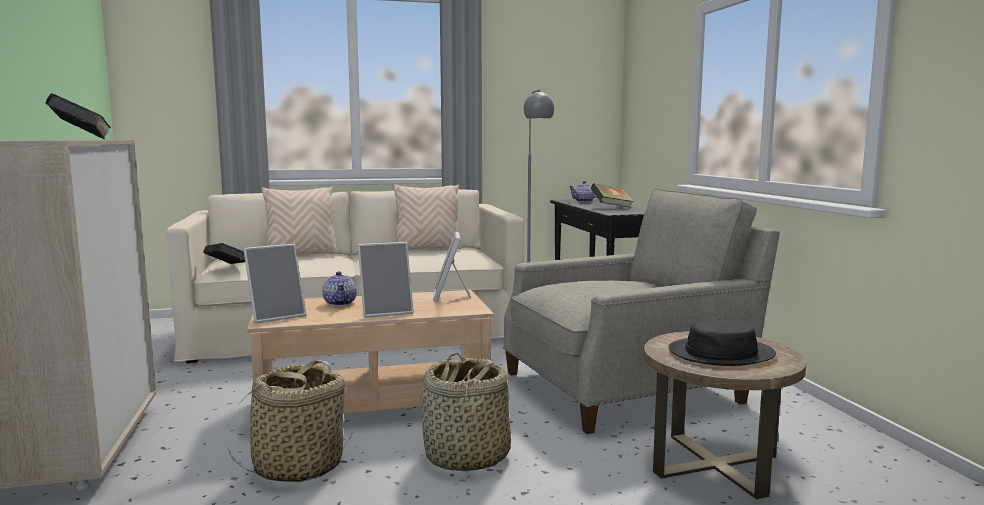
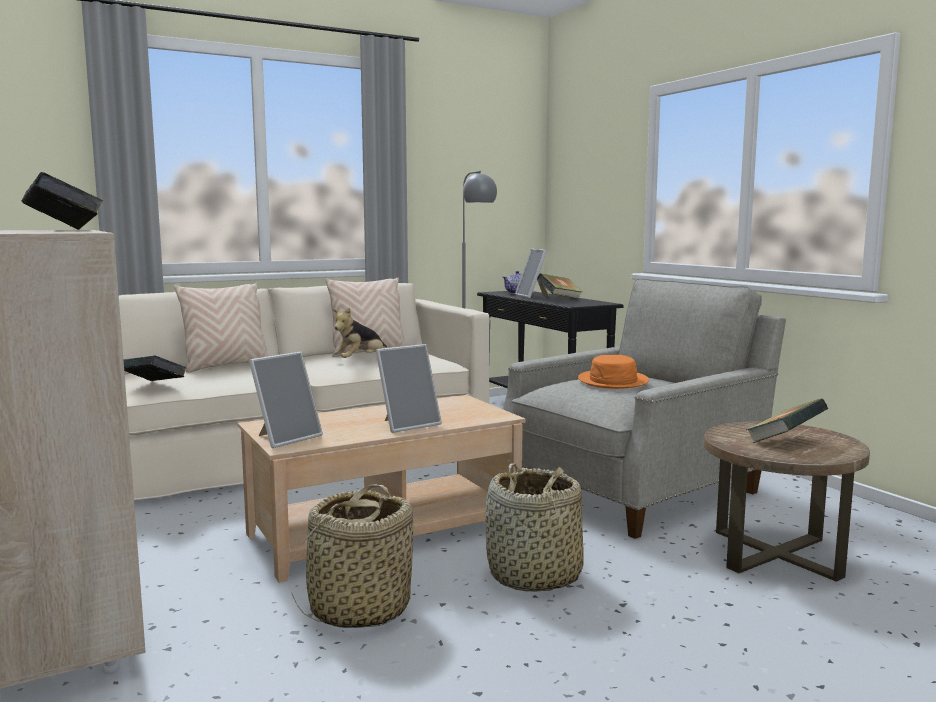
camera: 15 degrees left, 0 degrees up
teapot [322,271,357,306] -> none
picture frame [433,232,471,302] -> picture frame moved to [515,249,549,298]
black hat [668,320,776,366] -> book [746,399,828,443]
none -> plush toy [333,307,387,358]
none -> orange hat [578,355,649,389]

